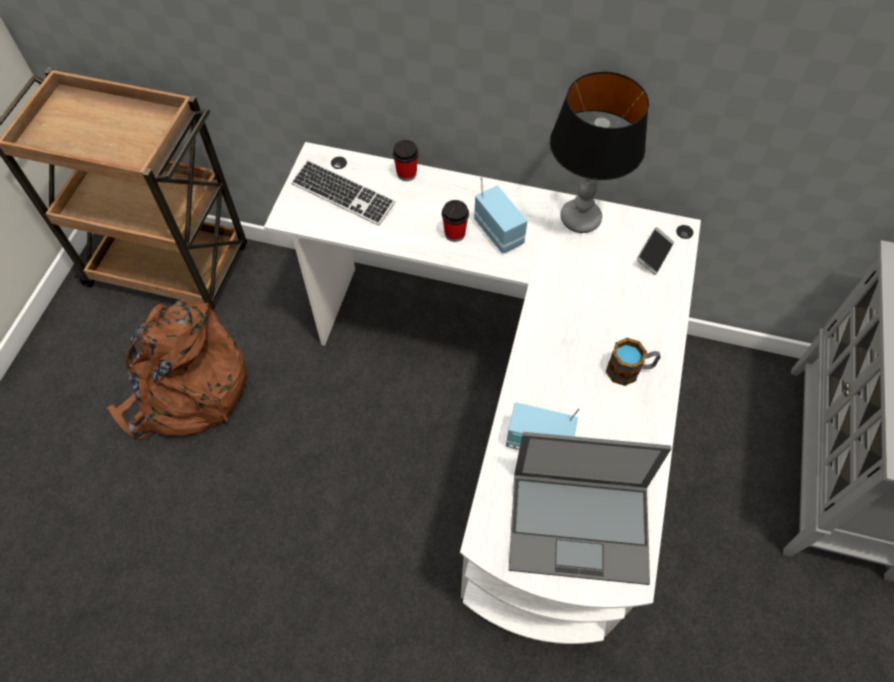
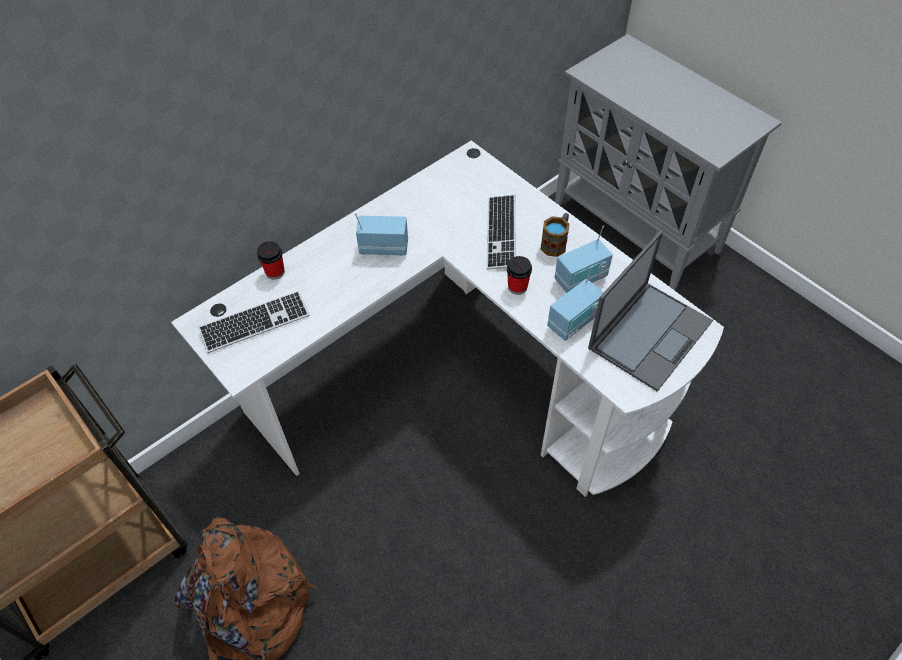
camera: 55 degrees left, 5 degrees down
cup [442,200,469,242] -> cup moved to [507,256,532,295]
table lamp [550,71,649,233] -> none
phone [637,227,674,275] -> none
none -> keyboard [486,195,516,270]
none -> radio [554,226,613,293]

